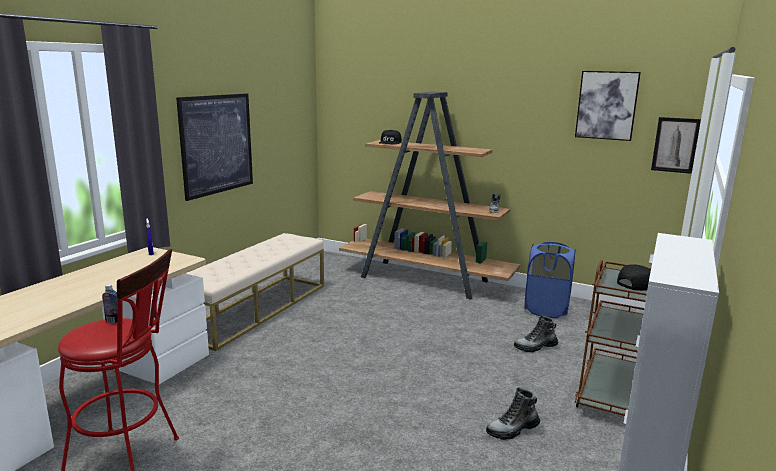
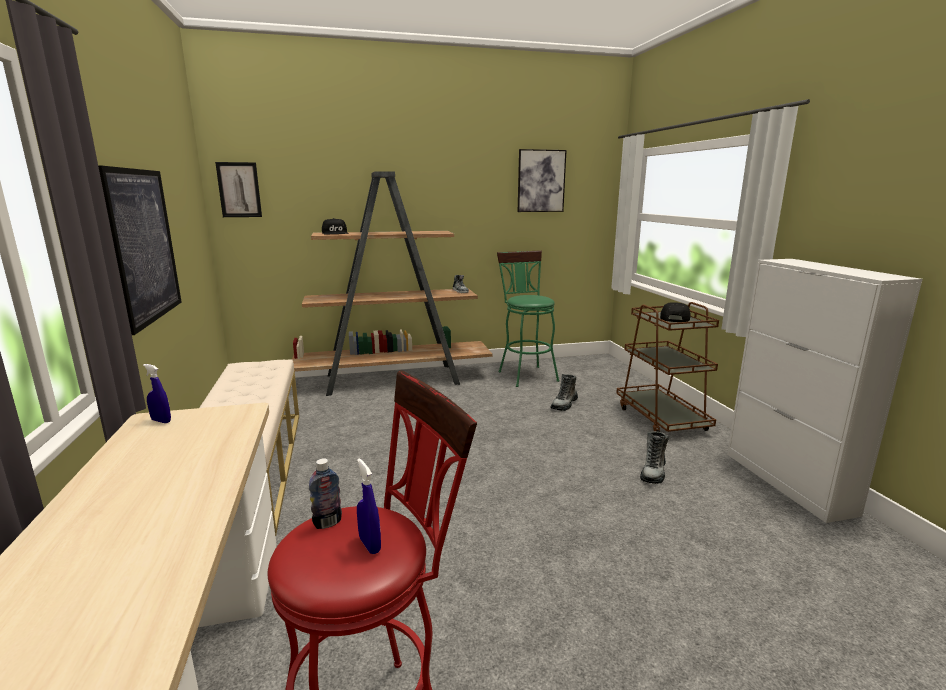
camera: 40 degrees left, 0 degrees up
blue laundry basket [525,242,576,318] -> green stool [497,250,559,387]
picture [651,117,701,174] -> picture moved to [215,162,262,217]
none -> blue spray bottle [357,458,381,554]

